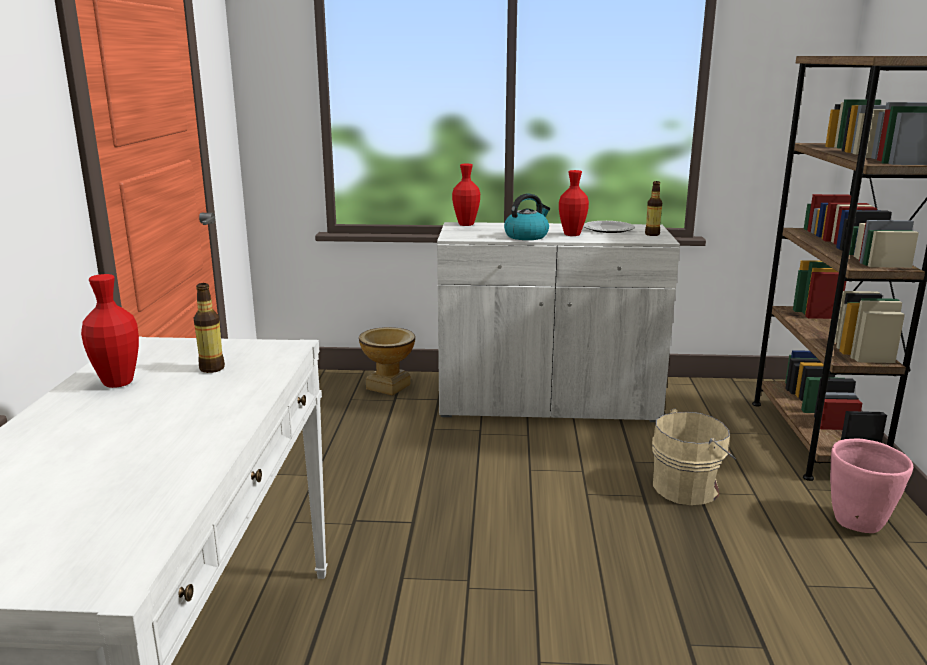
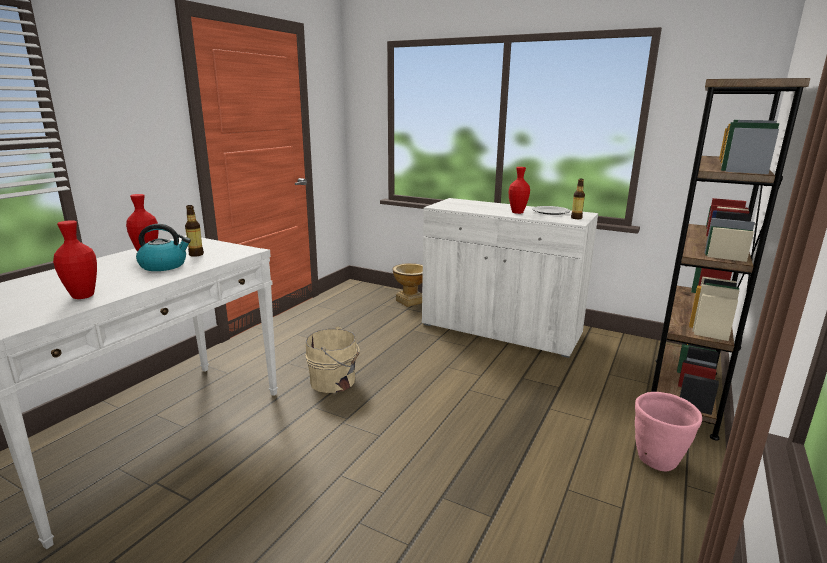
camera: 25 degrees right, 0 degrees up
red vase [452,164,480,226] -> red vase moved to [53,220,97,299]
kettle [504,194,550,240] -> kettle moved to [136,224,191,271]
beige bucket [652,409,736,505] -> beige bucket moved to [305,326,360,393]

